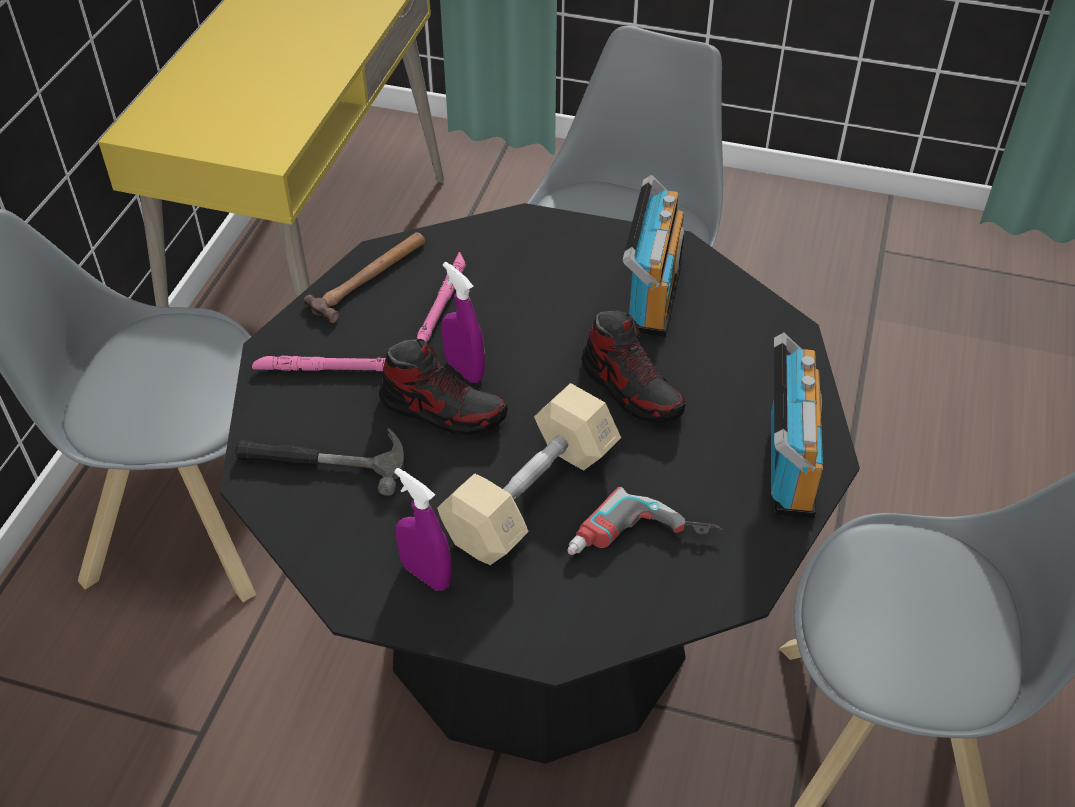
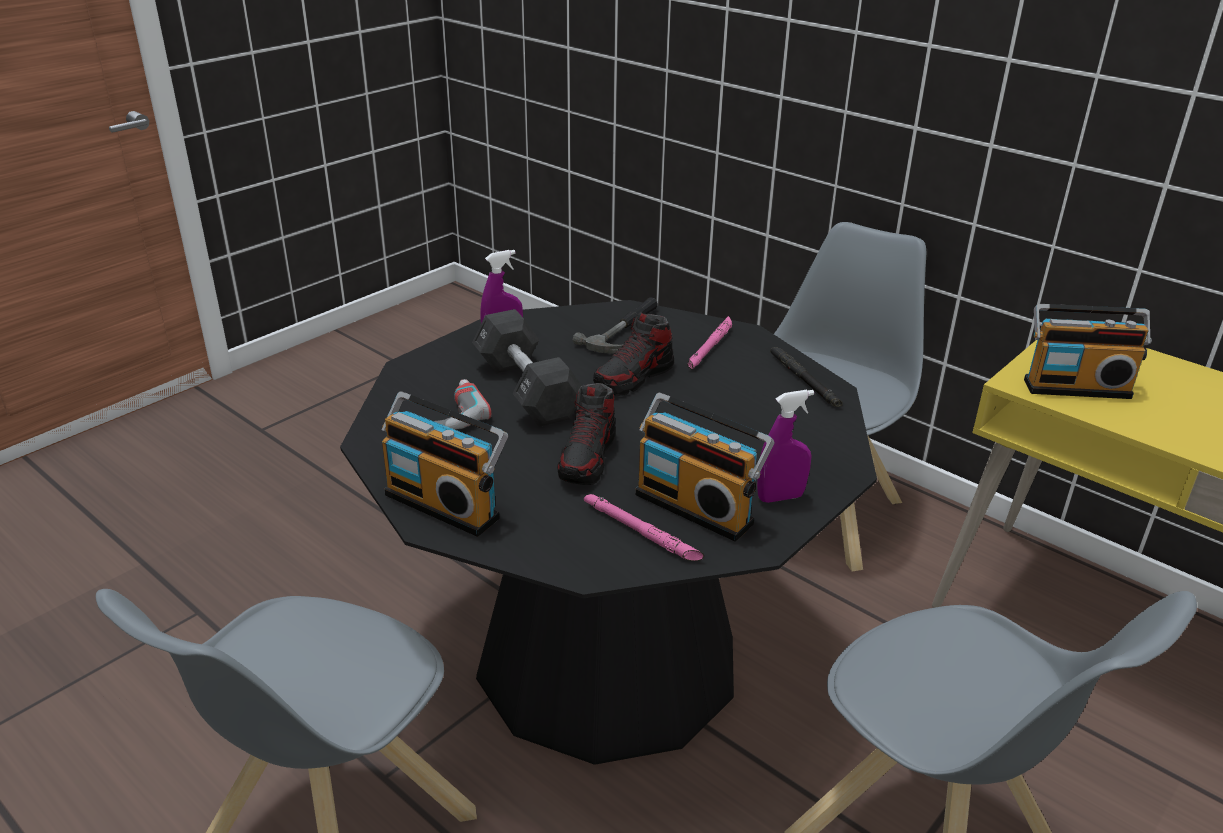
camera: 115 degrees right, 15 degrees down
hammer [304,232,425,323] -> black flashlight [770,347,842,407]
pink flashlight [416,252,466,342] -> pink flashlight moved to [584,494,704,561]
beige dumbbell [437,383,621,565] -> black dumbbell [472,309,582,427]
purple spray bottle [442,262,485,383] -> purple spray bottle moved to [757,390,814,503]
shoe [581,311,686,424] -> shoe turned 60 degrees counterclockwise [557,383,616,485]
none -> radio [1024,304,1152,399]

